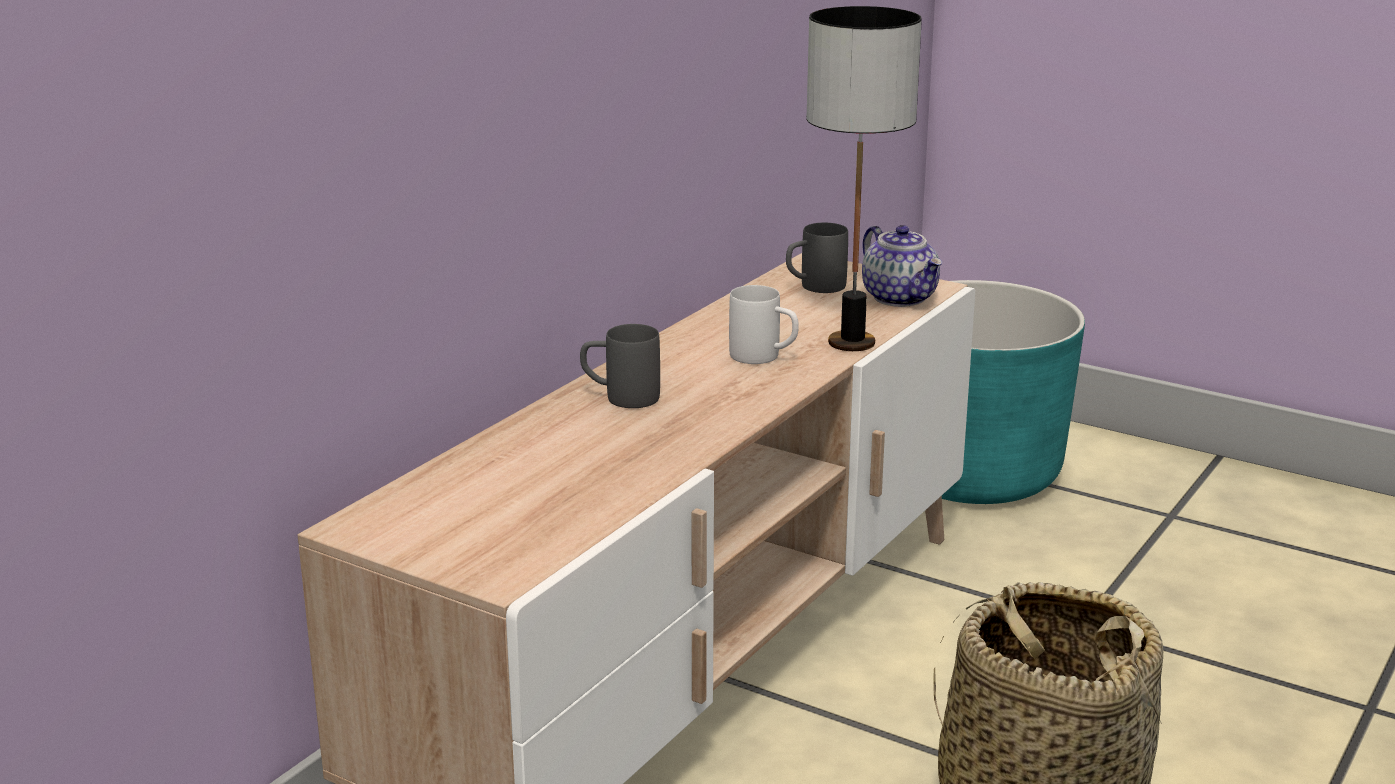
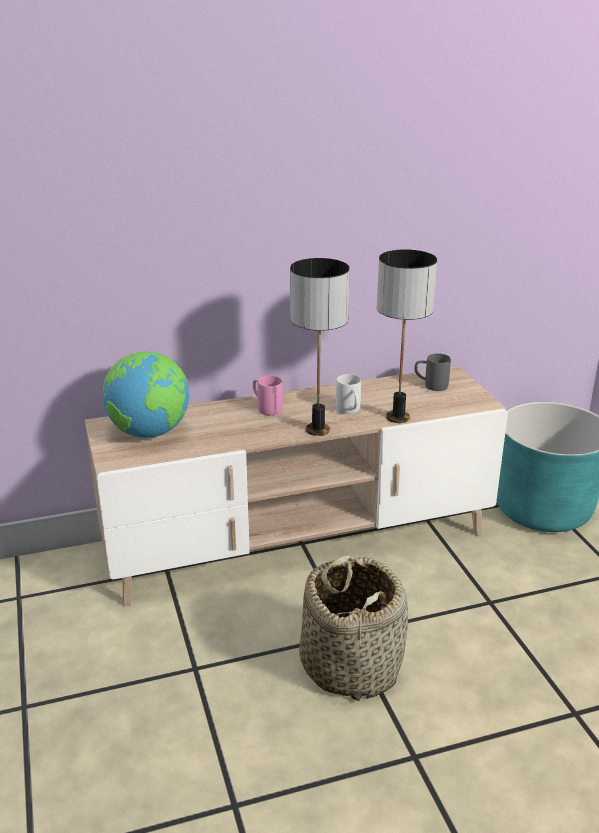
camera: 40 degrees right, 5 degrees up
grey mug [580,324,660,408] -> pink mug [253,376,283,416]
teapot [862,225,943,307] -> none
none -> globe [103,351,189,438]
none -> table lamp [290,258,350,436]

